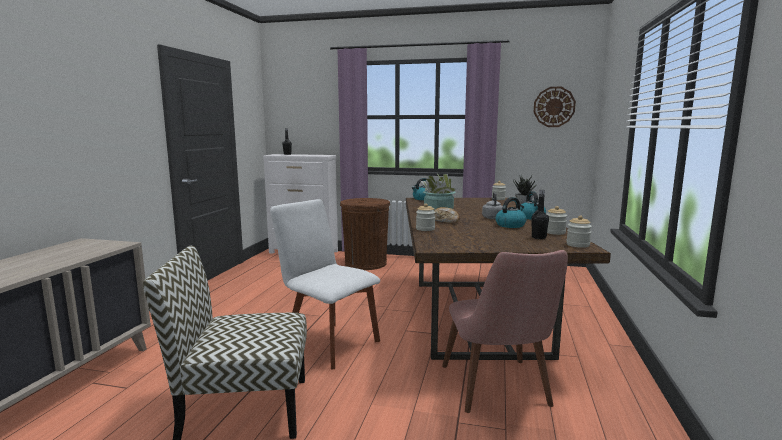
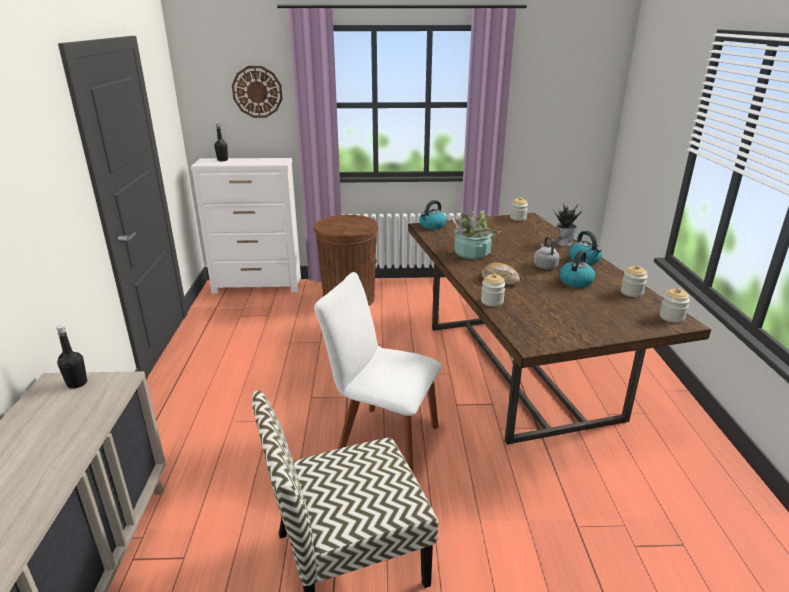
camera: 15 degrees left, 15 degrees up
pink chair [442,250,568,413] -> none
black bottle [531,190,549,239] -> black bottle moved to [56,325,87,389]
wall clock [533,87,576,127] -> wall clock moved to [232,66,283,118]

